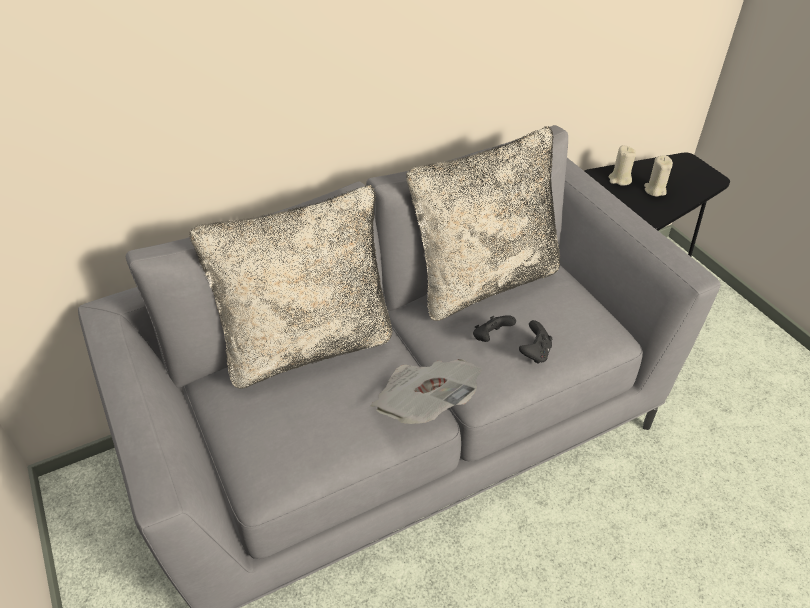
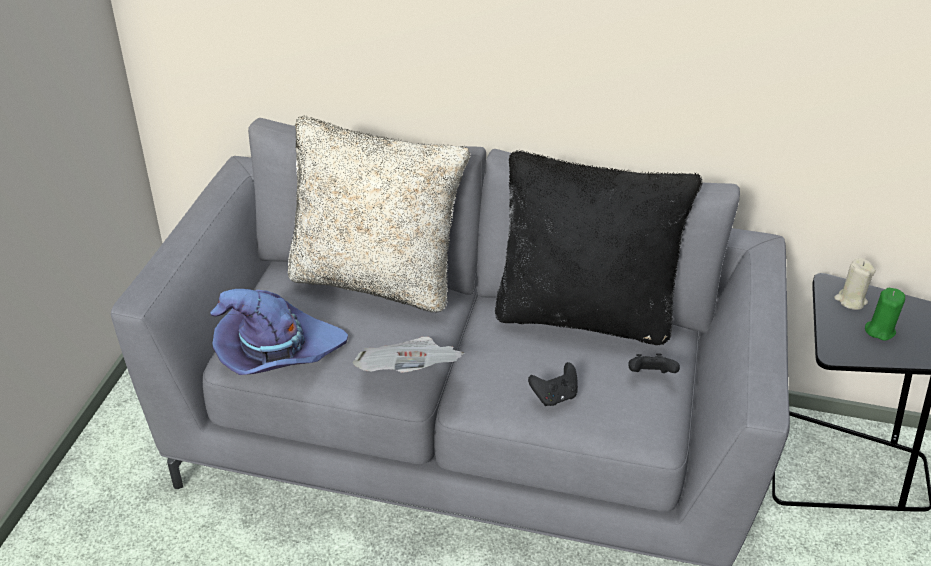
camera: 40 degrees right, 5 degrees down
beige pillow [406,126,560,321] -> black pillow [495,150,703,345]
black game controller [473,315,516,342] -> black game controller moved to [628,353,680,373]
beige candle [644,155,673,197] -> green candle [865,288,905,341]
none -> purple hat [210,289,348,375]

